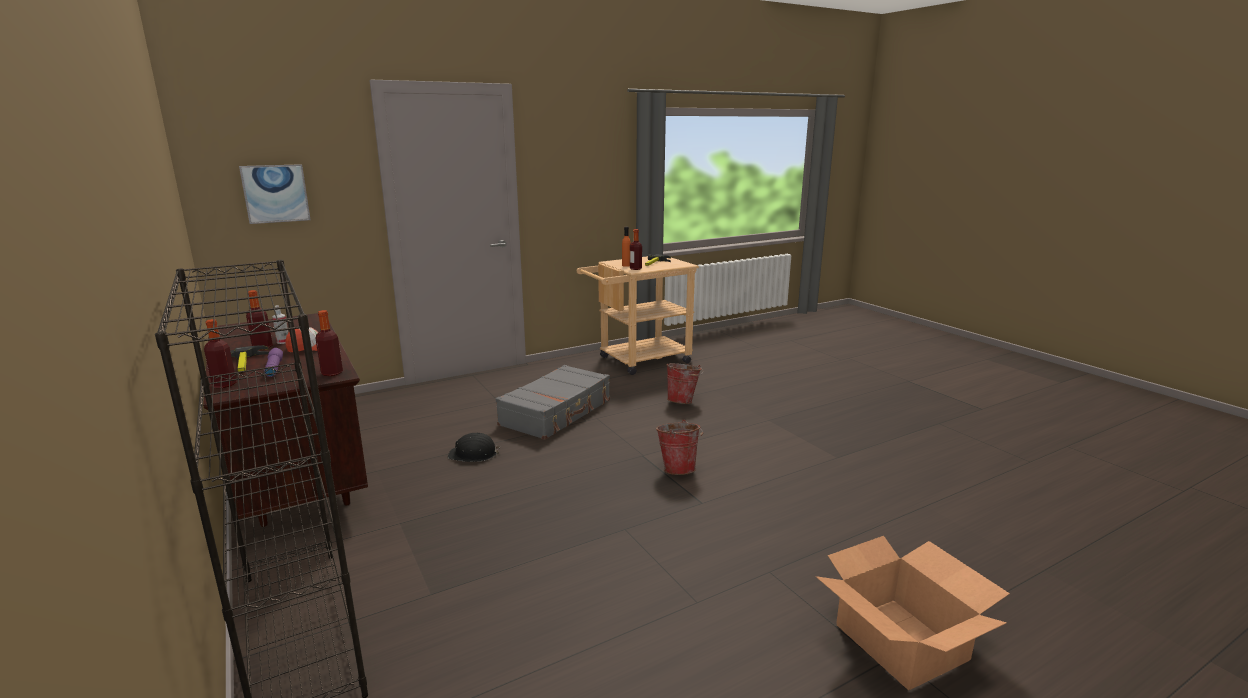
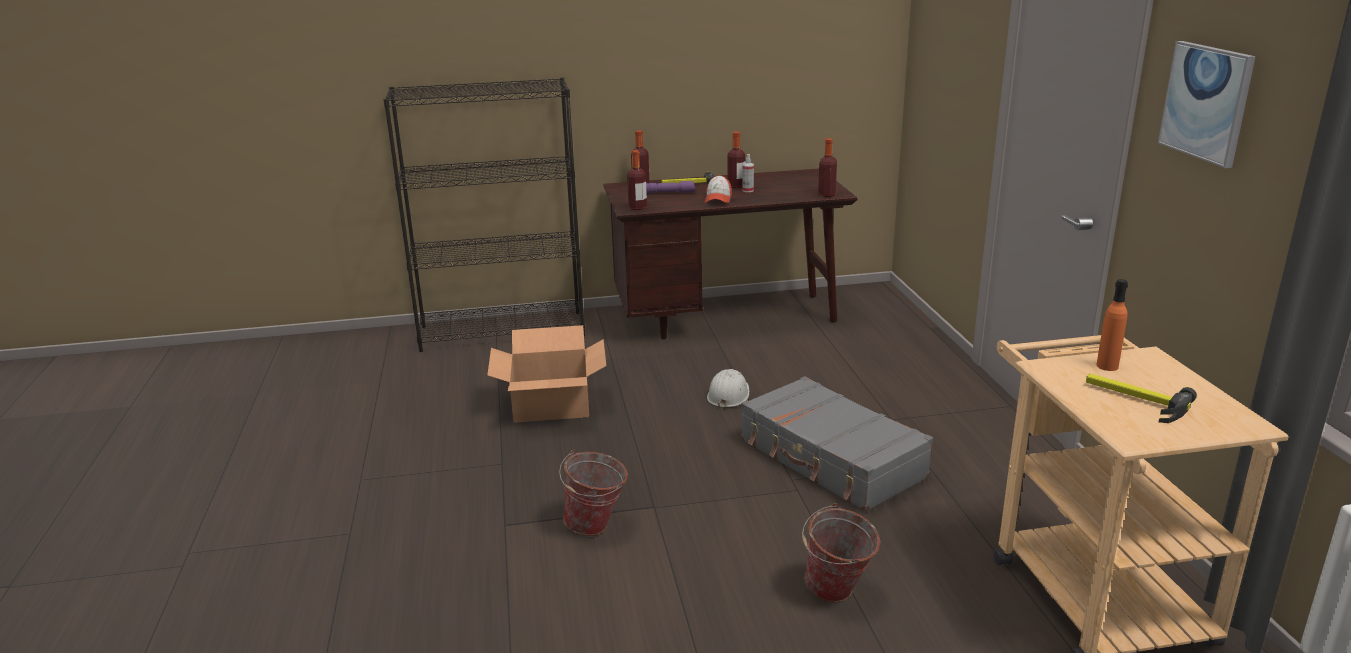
camera: 110 degrees right, 5 degrees up
picture [239,164,311,224] -> picture moved to [1158,41,1256,168]
black hard hat [448,433,500,462] -> white hard hat [707,369,749,409]
bottle [630,229,642,270] -> bottle moved to [818,138,837,197]
cardboard box [816,536,1010,690] -> cardboard box moved to [487,325,606,423]

